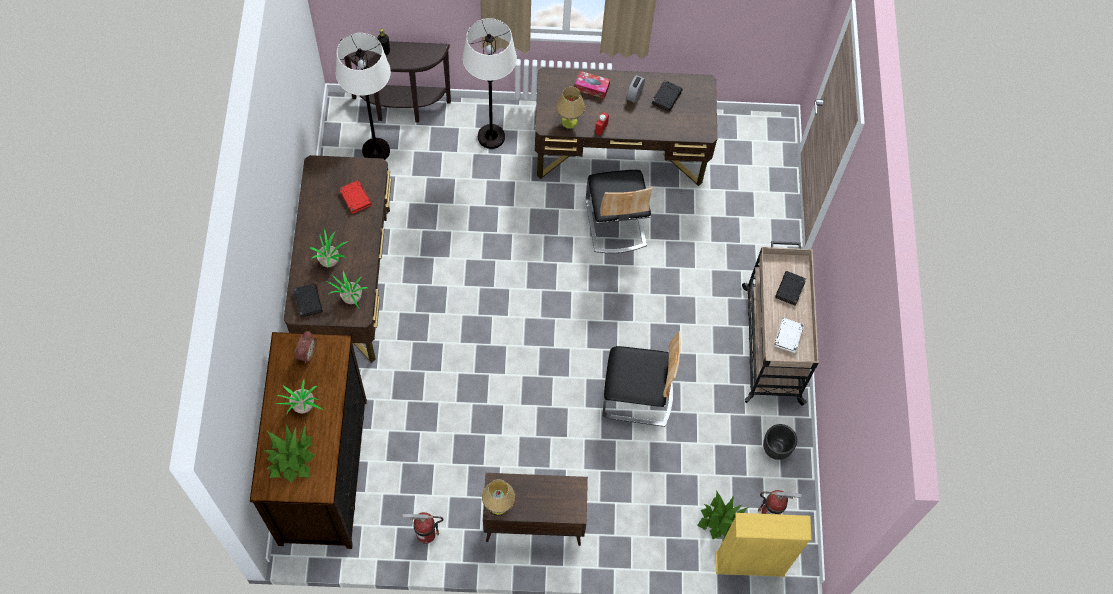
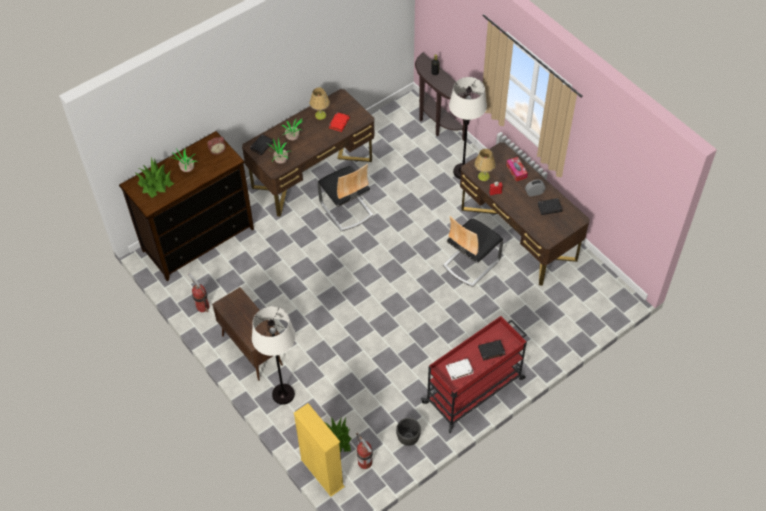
camera: 55 degrees right, 10 degrees down
white floor lamp [336,33,391,160] -> white floor lamp moved to [252,306,296,405]
table lamp [482,479,515,515] -> table lamp moved to [310,87,330,120]
chair [603,331,681,427] -> chair moved to [318,164,373,231]
beige cart [742,241,819,406] -> red cart [421,316,527,433]

